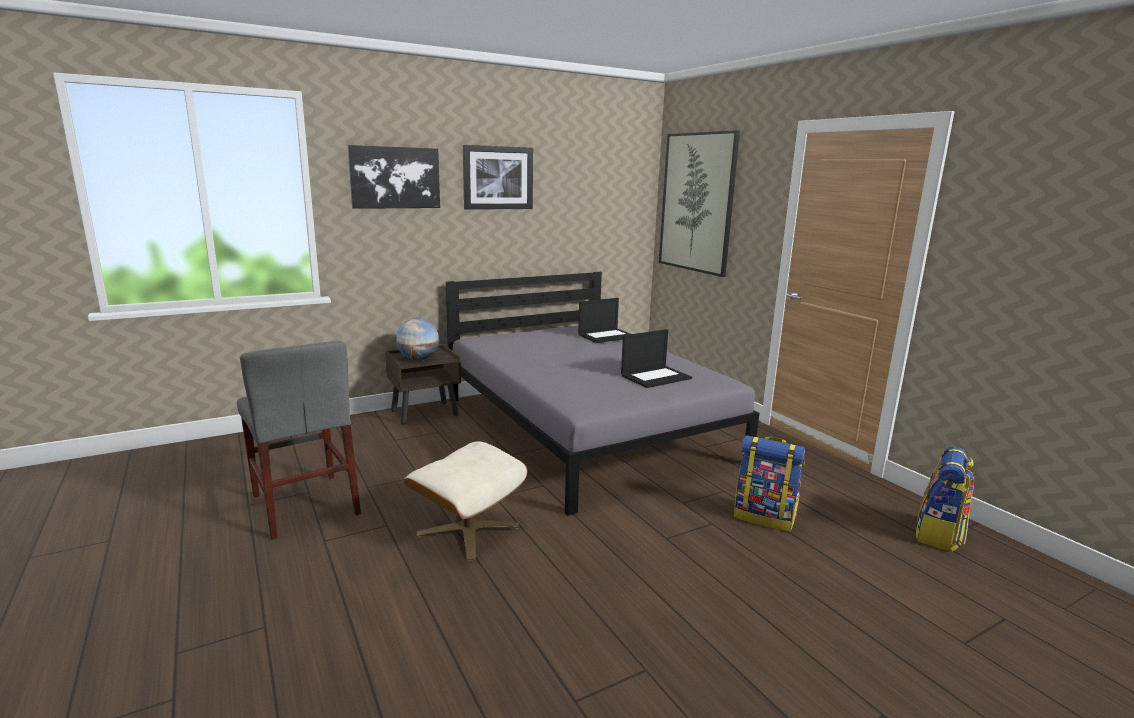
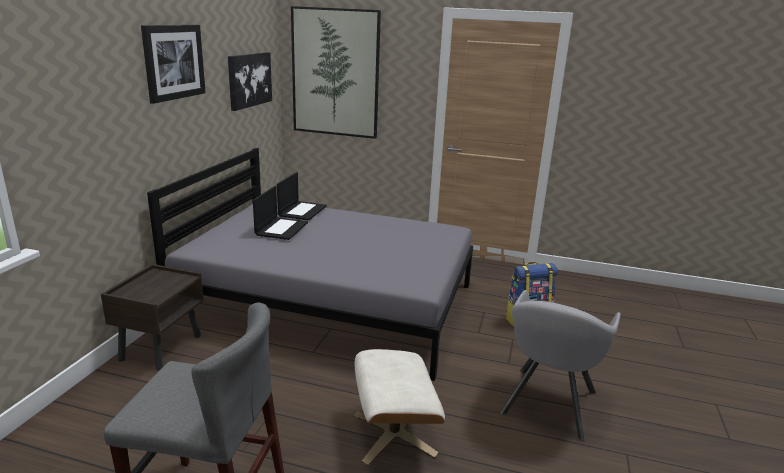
camera: 45 degrees left, 5 degrees up
picture [348,145,440,209] -> picture moved to [228,52,272,111]
globe [396,318,439,360] -> none
laptop [621,329,692,388] -> laptop moved to [253,186,308,240]
backpack [916,446,975,551] -> none
none -> grey armchair [500,290,621,442]

